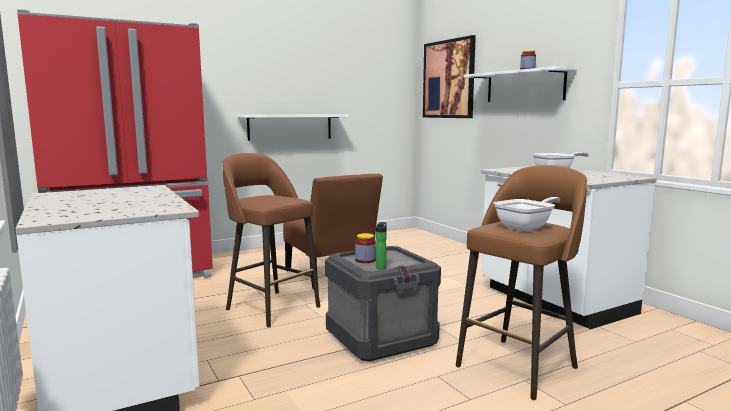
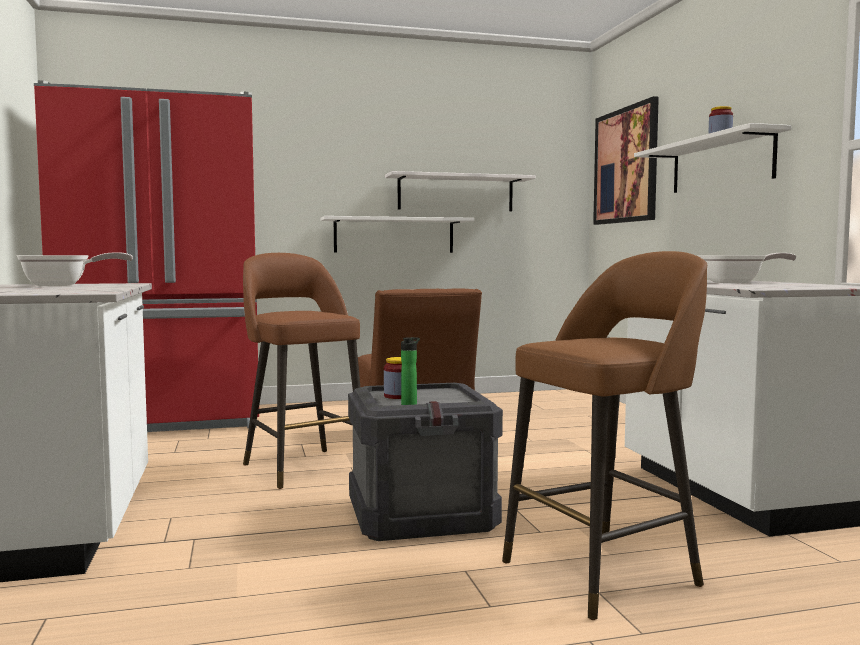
camera: 15 degrees right, 5 degrees down
frying pan [493,197,560,231] -> frying pan moved to [17,252,133,286]
none -> white shelf [385,171,536,211]

